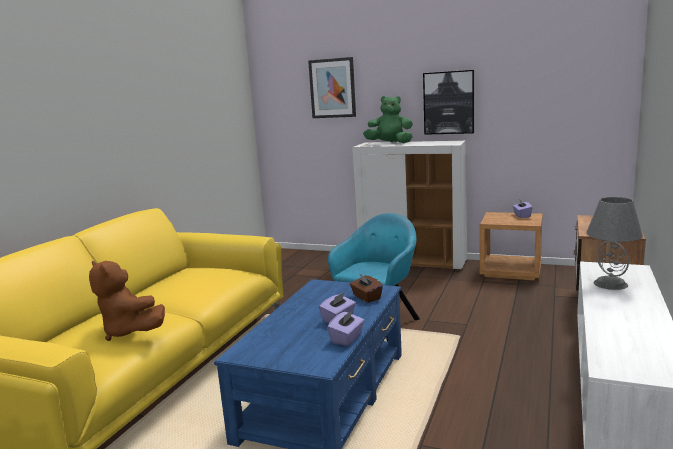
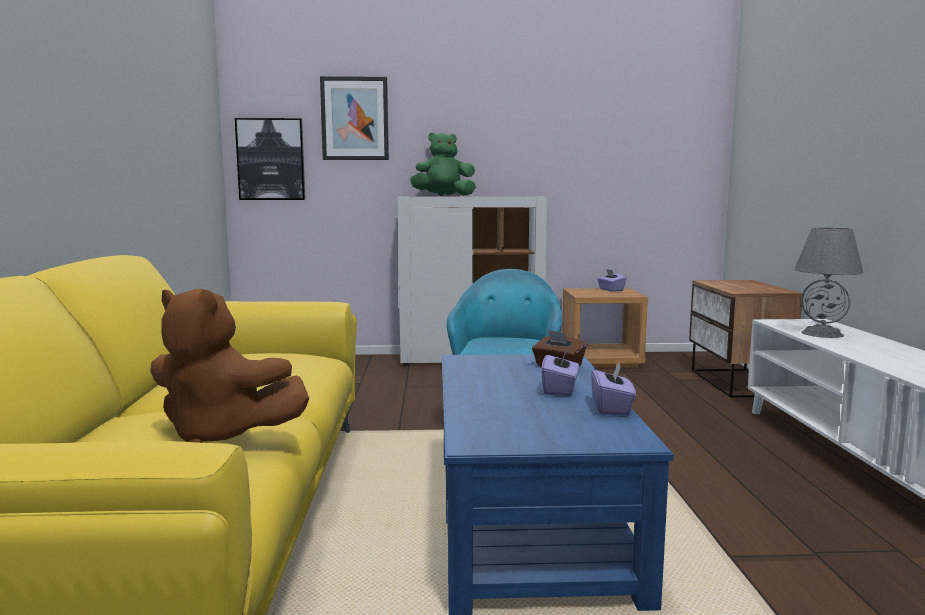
camera: 25 degrees left, 5 degrees down
picture [423,70,474,135] -> picture moved to [235,118,305,200]

